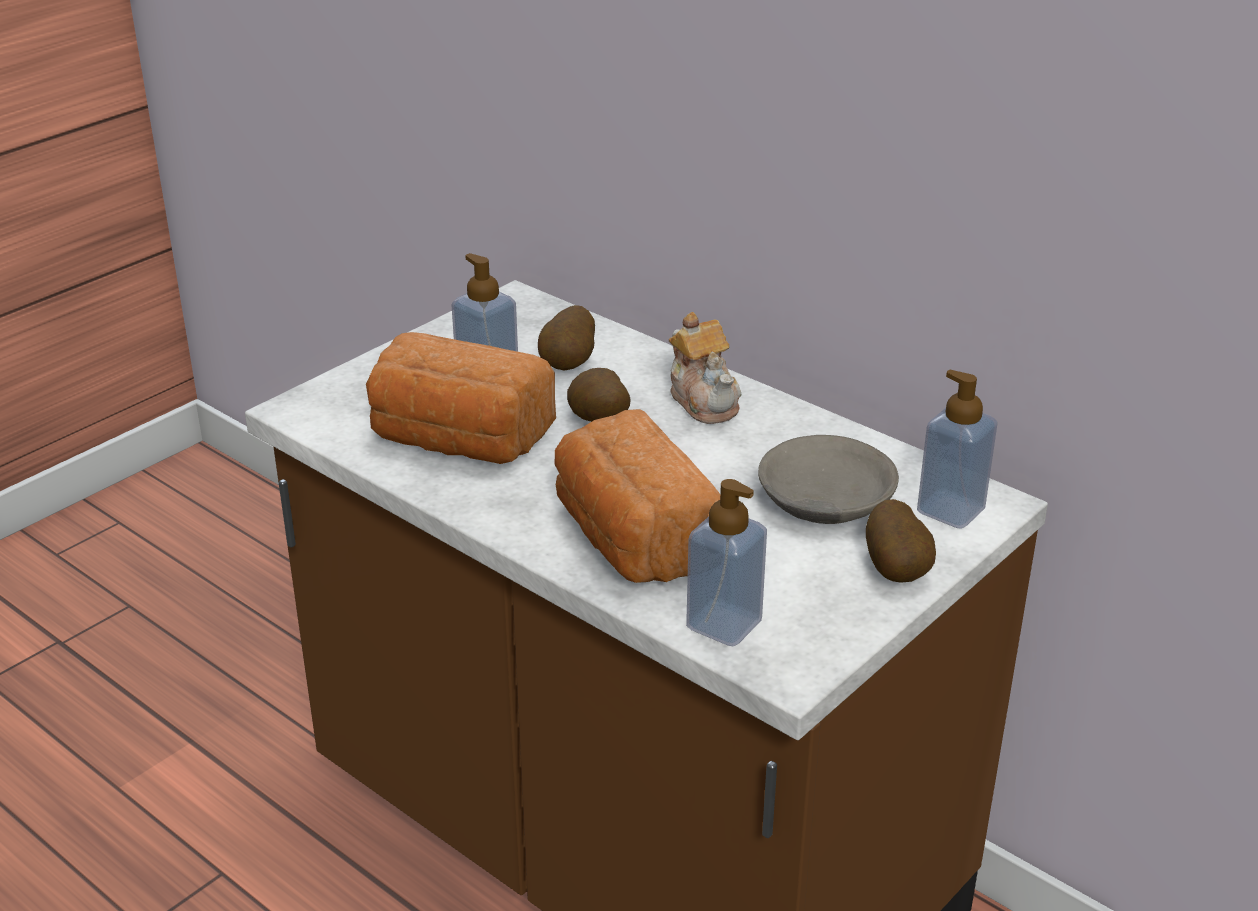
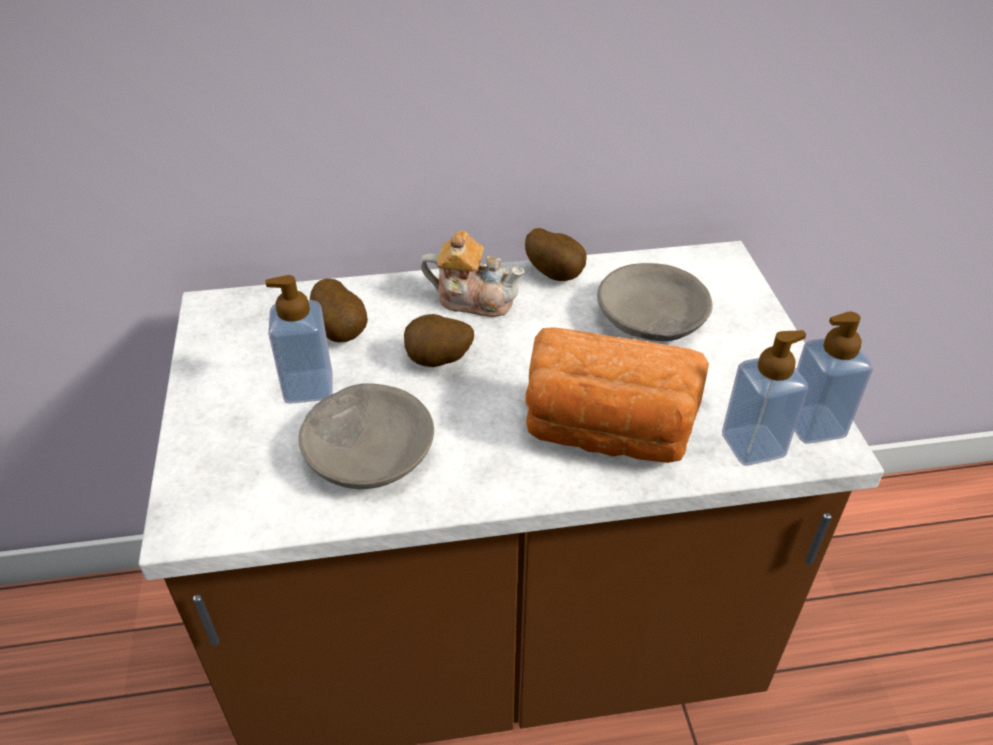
camera: 50 degrees left, 10 degrees up
bread [366,332,556,464] -> grey bowl [298,383,434,489]
potato [866,499,936,583] -> potato moved to [525,228,586,281]
soap dispenser [917,370,998,529] -> soap dispenser moved to [795,312,873,444]

